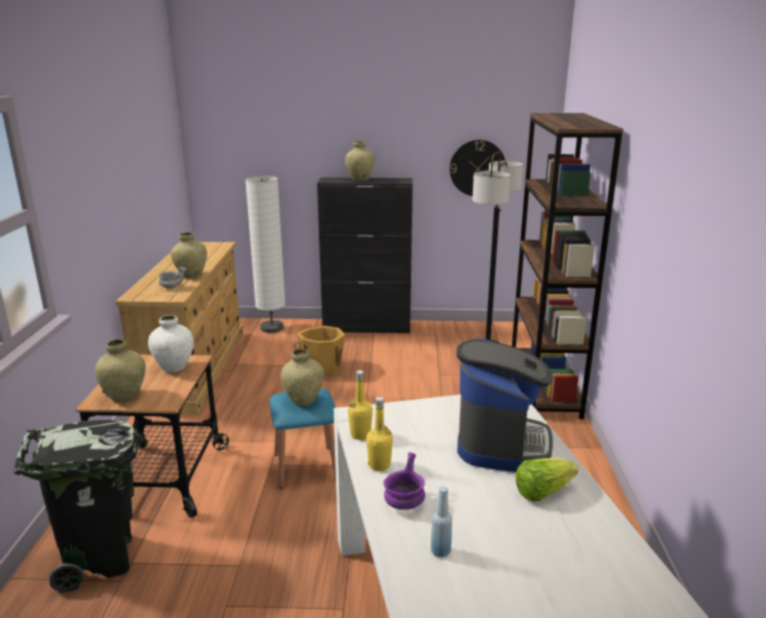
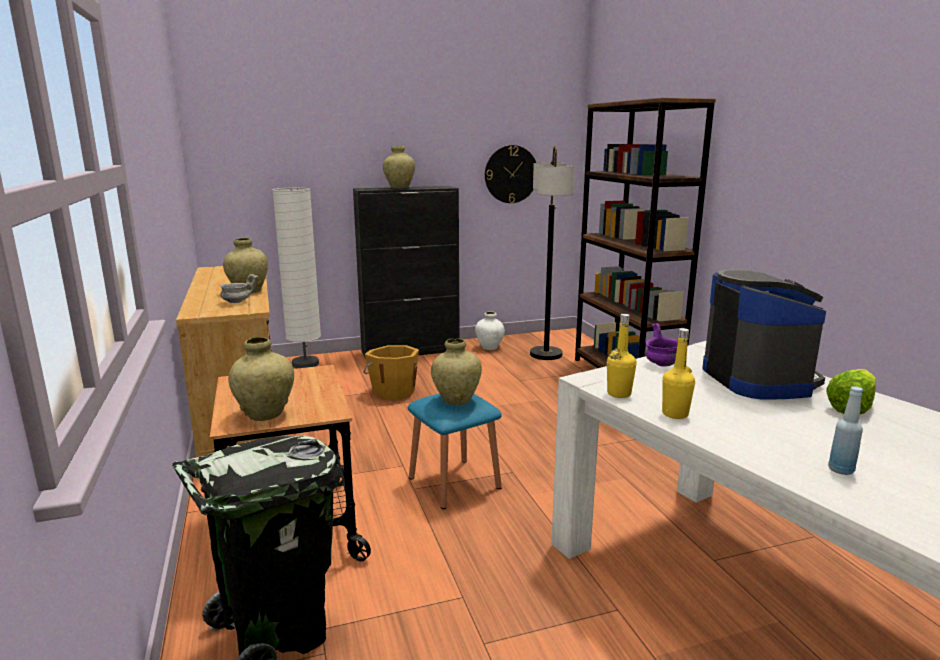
camera: 20 degrees left, 5 degrees down
white vase [148,315,194,372] -> white vase moved to [475,312,505,350]
purple bowl [383,452,425,510] -> purple bowl moved to [646,323,678,367]

